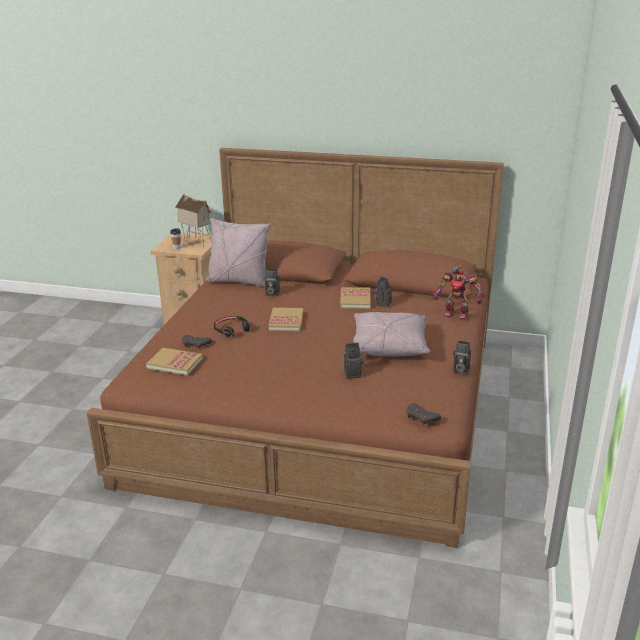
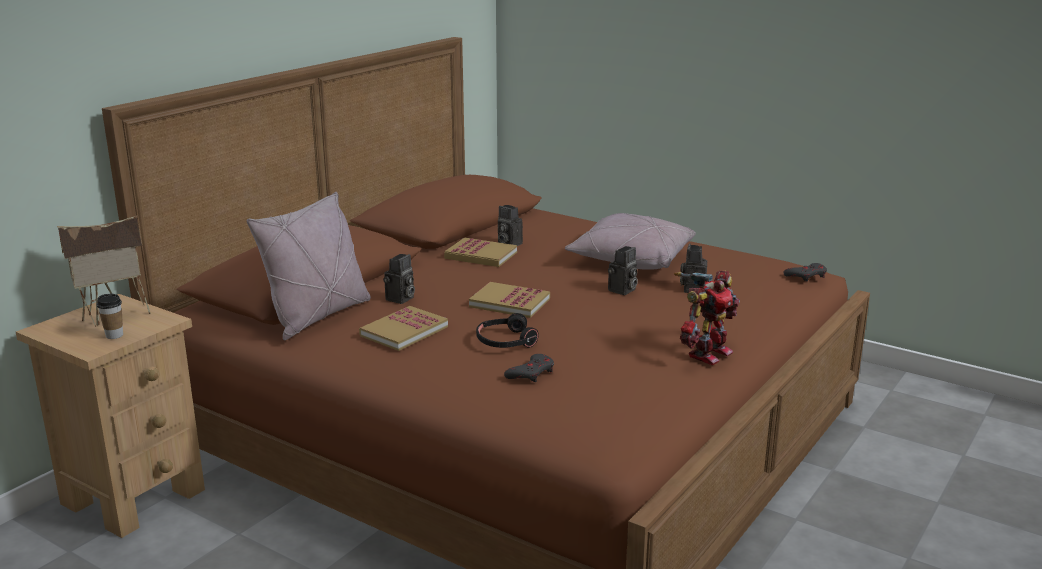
camera: 70 degrees left, 5 degrees down
book [146,348,203,376] -> book moved to [359,306,448,351]
toy robot [433,265,485,319] -> toy robot moved to [674,270,740,365]
camera [453,341,471,374] -> camera moved to [608,246,638,295]

